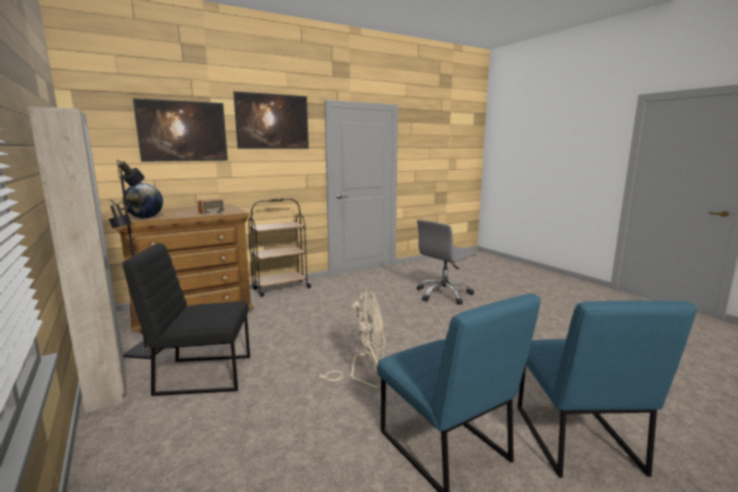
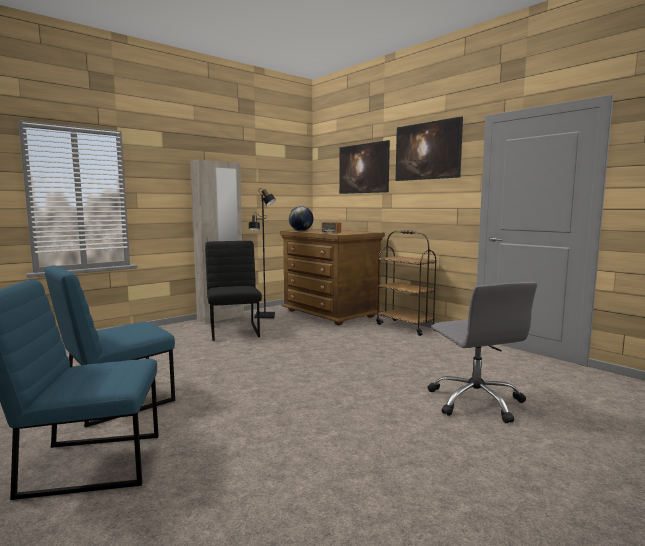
camera: 80 degrees right, 5 degrees down
beige fan [318,289,385,391] -> none
grey office chair [417,220,476,305] -> grey office chair turned 150 degrees counterclockwise [428,282,537,423]

